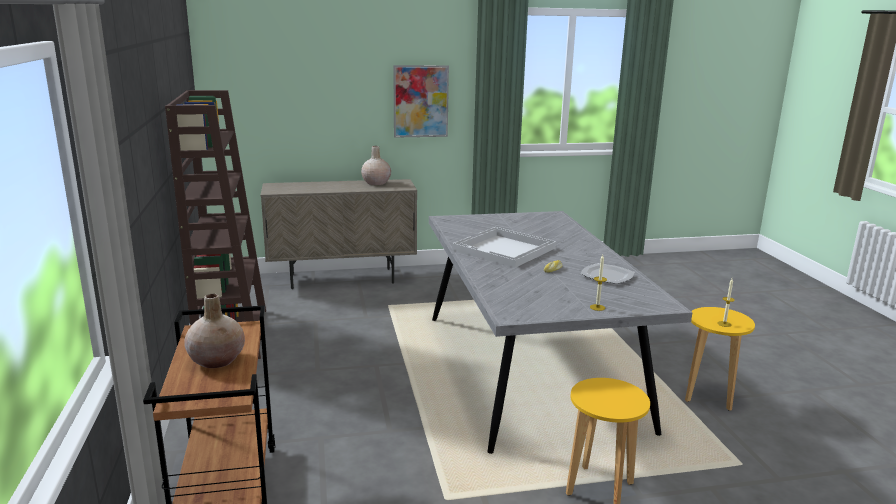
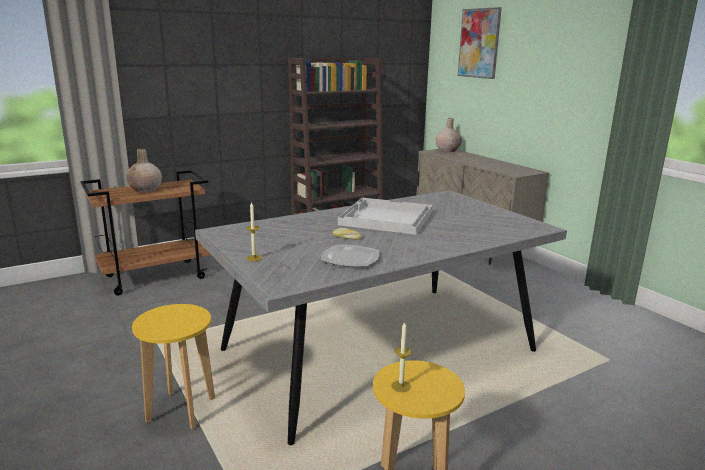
camera: 70 degrees right, 0 degrees up
beige vase [361,146,391,185] -> beige vase moved to [435,118,462,152]
picture [393,65,449,138] -> picture moved to [458,7,502,79]

